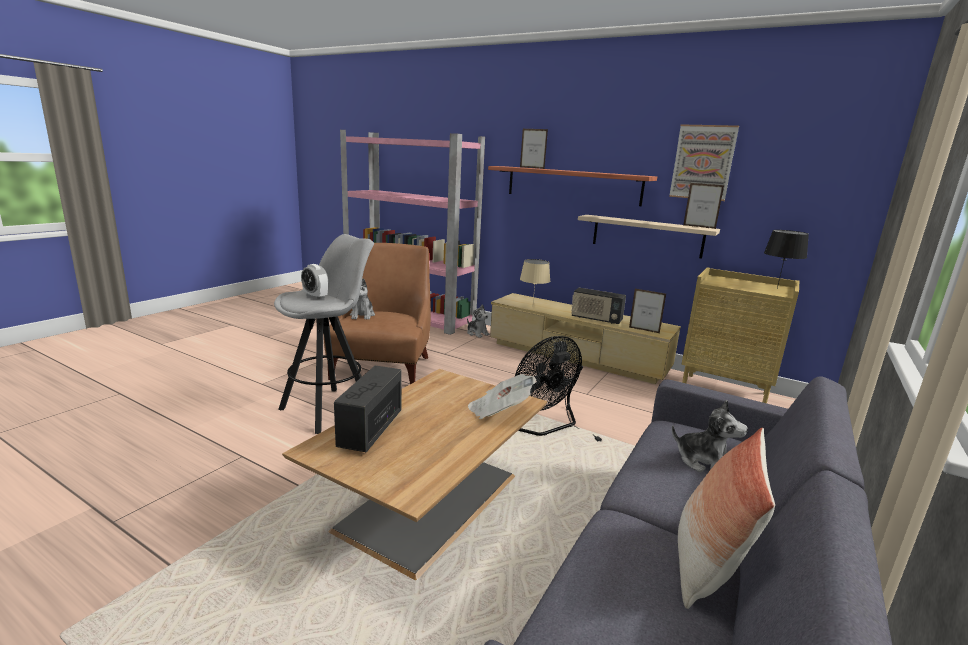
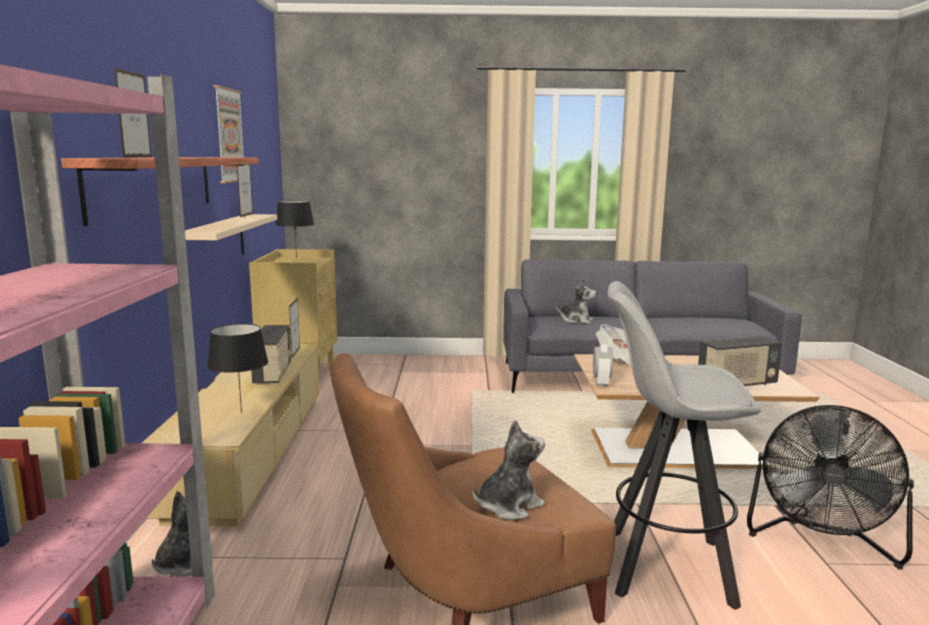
camera: 120 degrees left, 5 degrees down
alarm clock [301,264,328,299] -> alarm clock moved to [593,344,613,387]
black fan [515,336,602,442] -> black fan moved to [747,405,914,569]
beige table lamp [520,259,550,301] -> black table lamp [207,324,268,413]
plush toy [672,400,748,472] -> plush toy turned 105 degrees clockwise [556,279,596,324]
pillow [678,428,775,609] -> none

